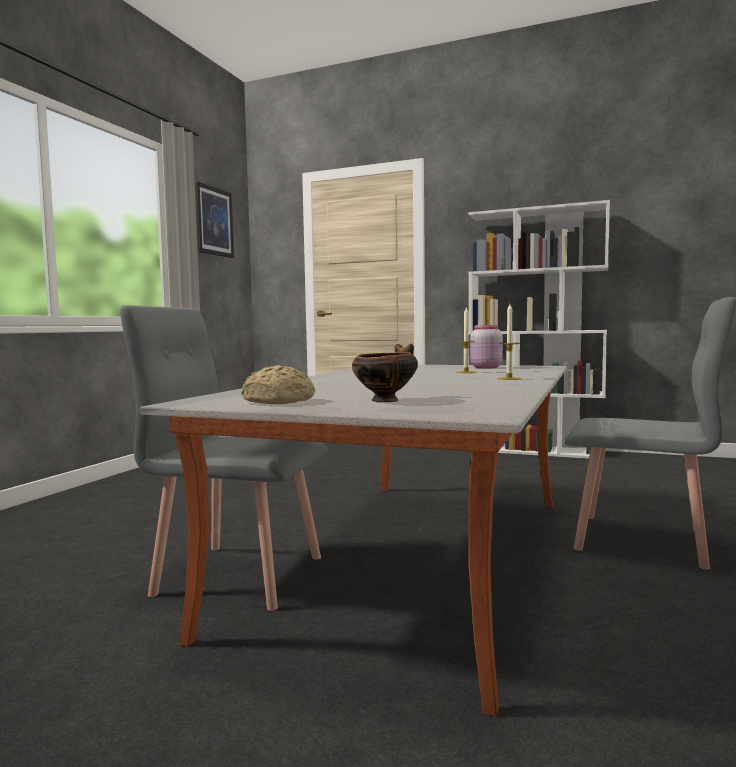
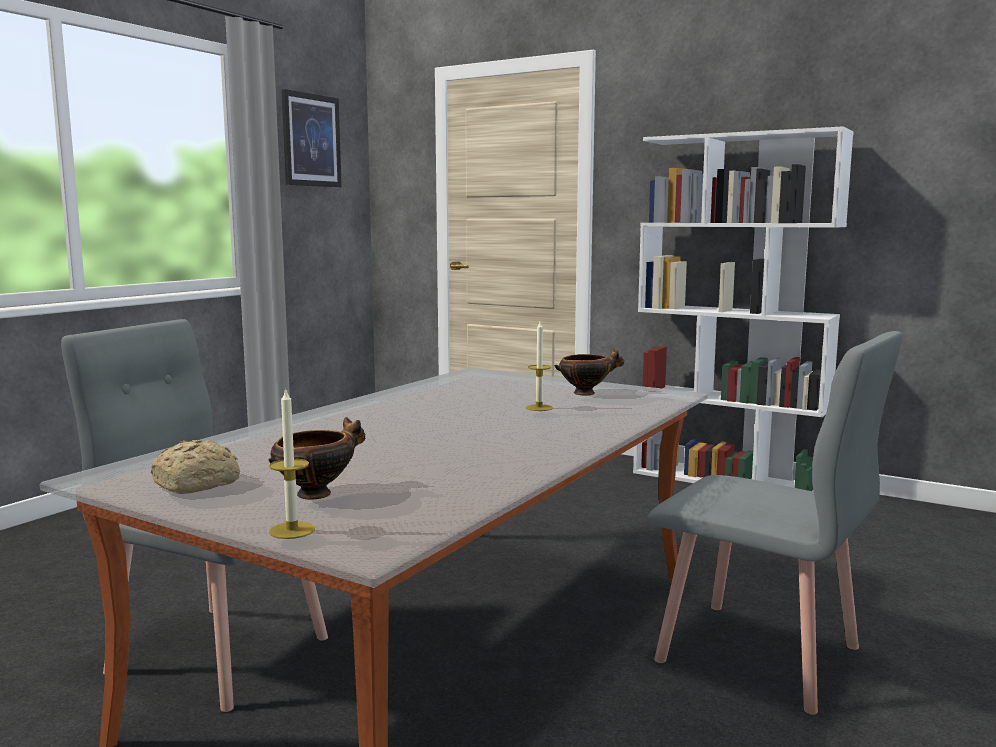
camera: 10 degrees right, 5 degrees up
pink jar [470,325,503,369] -> bowl [554,349,624,396]
candle [497,304,521,380] -> candle moved to [269,387,315,539]

